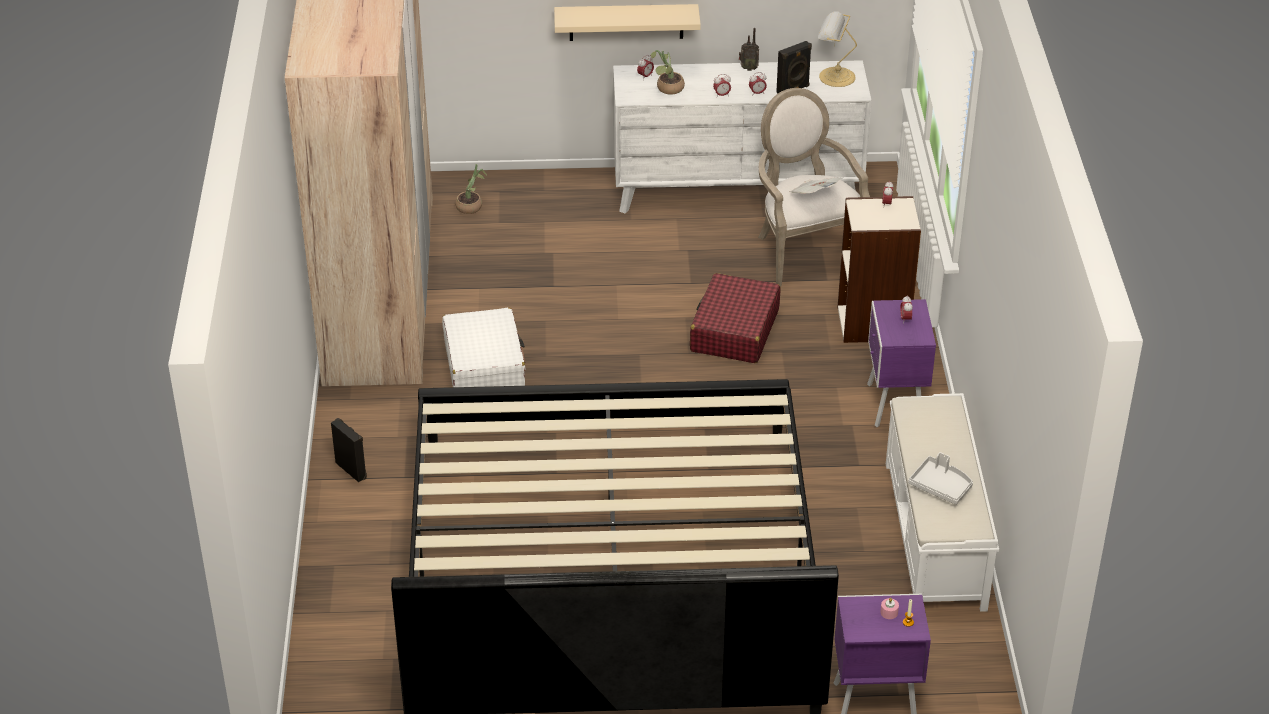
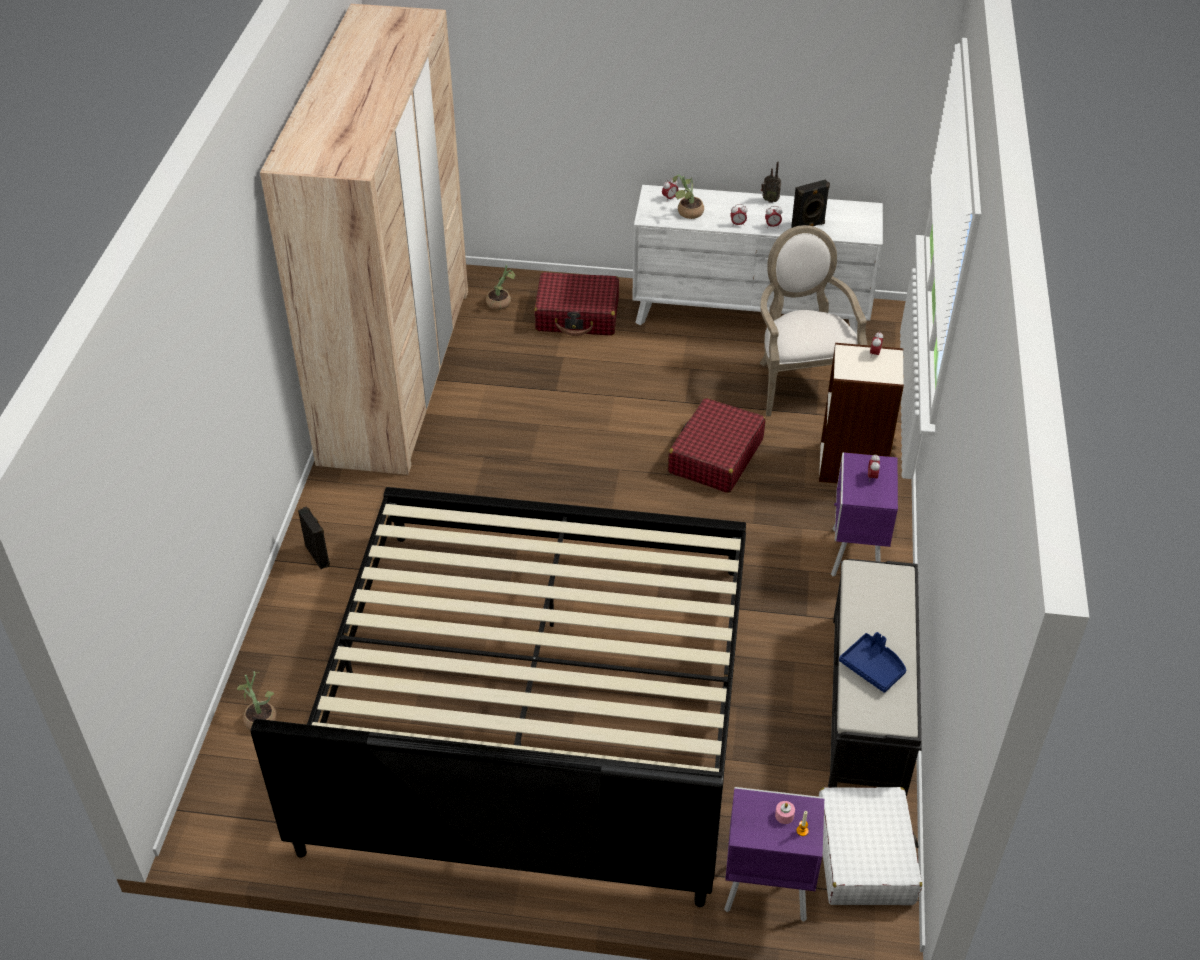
camera: 10 degrees right, 5 degrees up
white suitcase [442,308,525,387] -> white suitcase moved to [819,787,922,905]
beige shelf [554,4,701,41] -> none
newspaper [789,177,843,194] -> none
table lamp [818,11,857,87] -> none
white bench [886,393,999,612] -> black bench [828,559,922,797]
grey tray [908,452,973,505] -> blue tray [839,632,906,693]
none -> potted plant [237,671,277,730]
none -> red suitcase [534,272,619,336]

